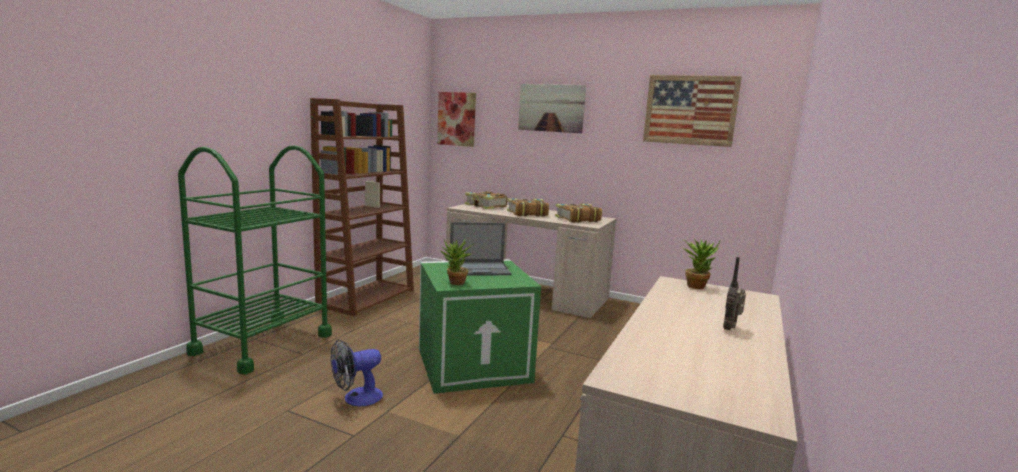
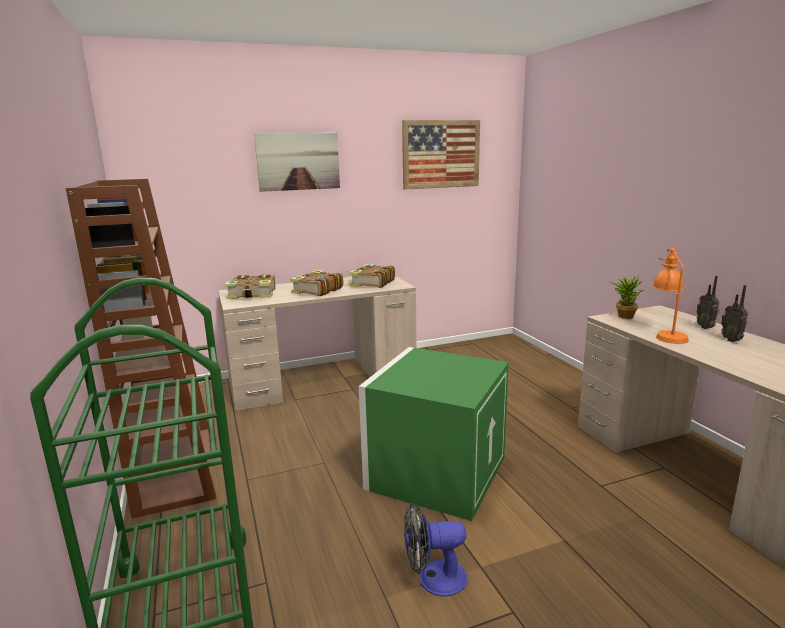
camera: 45 degrees left, 5 degrees up
fan [331,339,383,406] -> fan turned 75 degrees clockwise [404,503,467,597]
picture [437,92,476,147] -> none
potted plant [440,239,473,285] -> none
laptop [450,222,511,276] -> none
none -> orange table lamp [652,248,689,344]
none -> radio [696,276,720,329]

